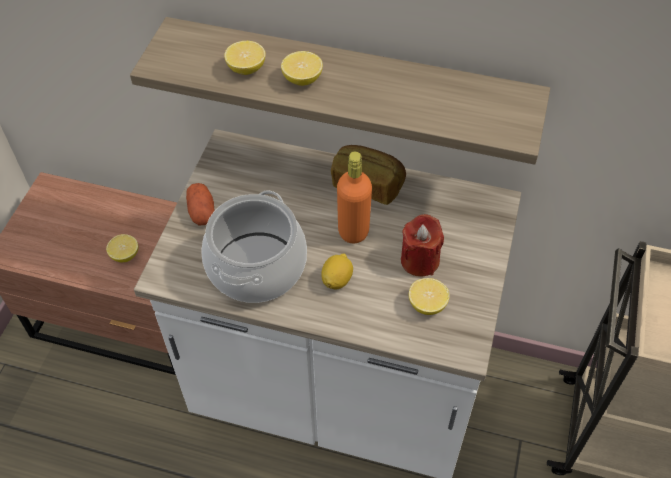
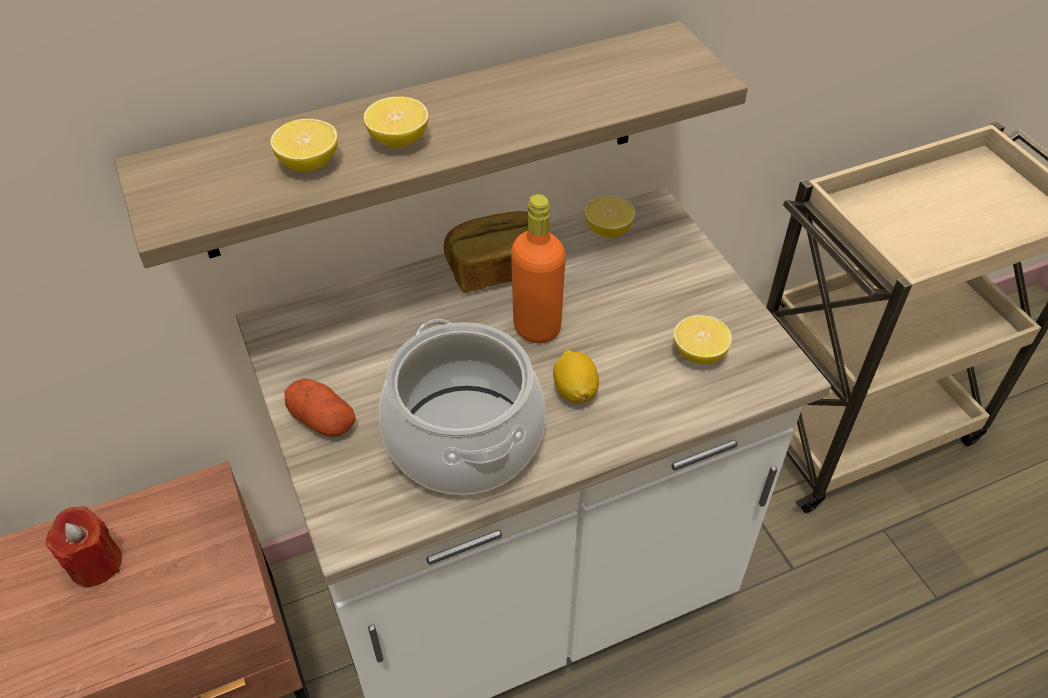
camera: 40 degrees left, 5 degrees down
lemon [106,234,138,262] -> lemon moved to [584,196,636,238]
red candle [401,214,444,277] -> red candle moved to [46,506,122,587]

